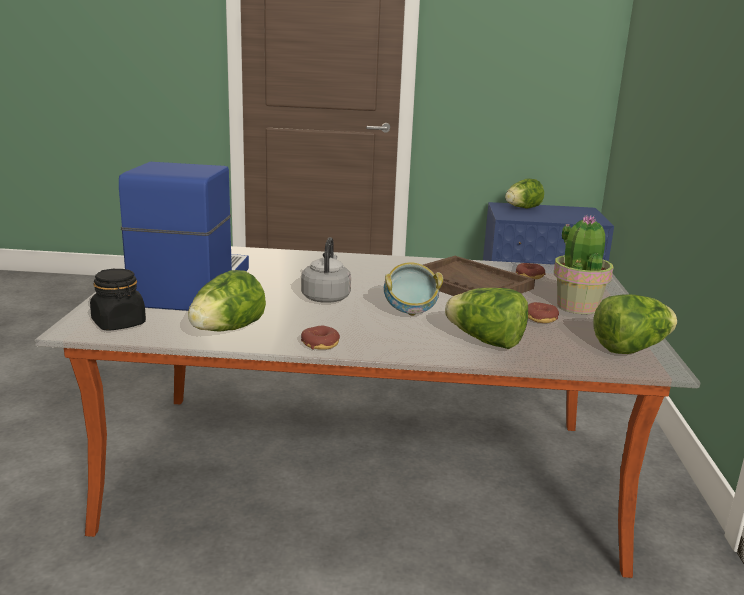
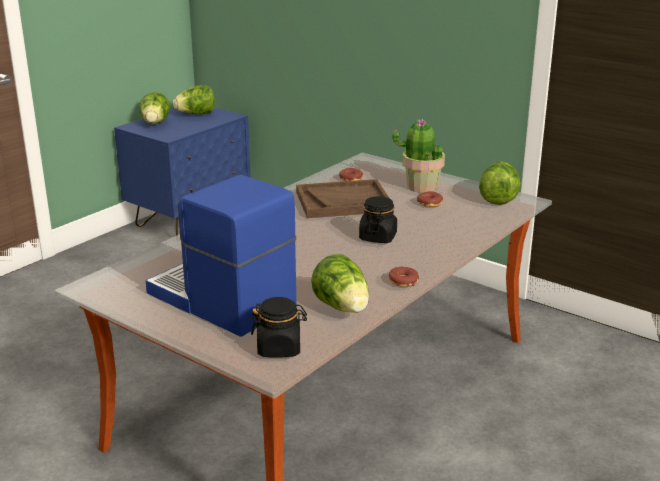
camera: 55 degrees left, 5 degrees up
grey kettle [301,237,351,303] -> none
bowl [384,262,443,316] -> black jar [359,196,397,243]
lettuce [445,288,528,349] -> lettuce moved to [173,85,215,115]

